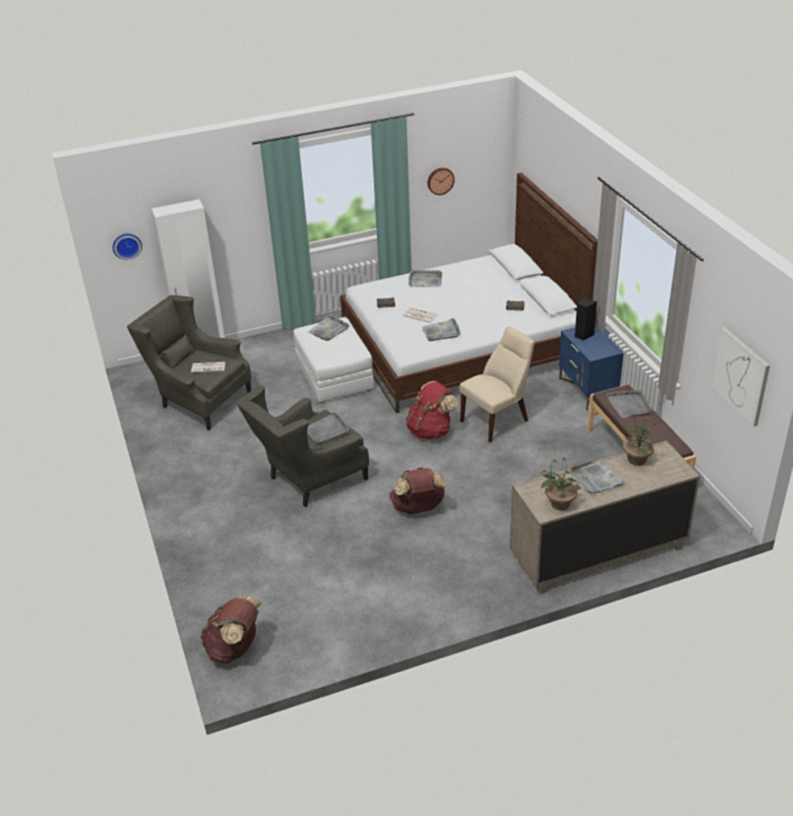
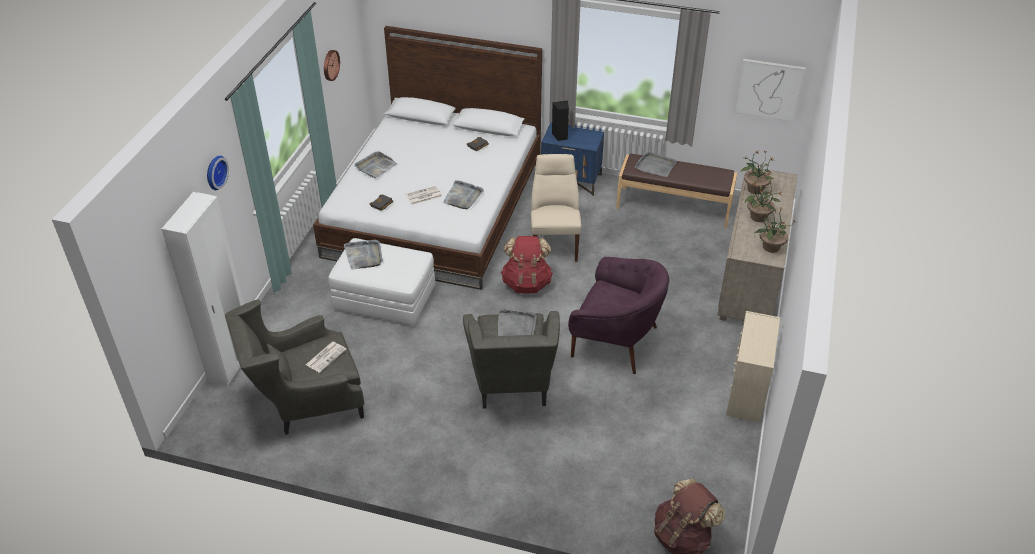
camera: 55 degrees left, 5 degrees up
wall clock [113,234,142,260] -> wall clock moved to [207,155,229,190]
brown backpack [389,467,446,514] -> purple armchair [568,257,669,374]
grey tray [570,461,626,493] -> potted plant [745,182,782,222]
none -> beige dresser [726,311,781,423]

